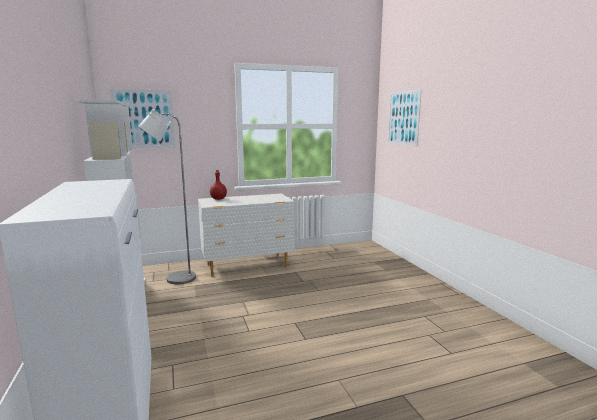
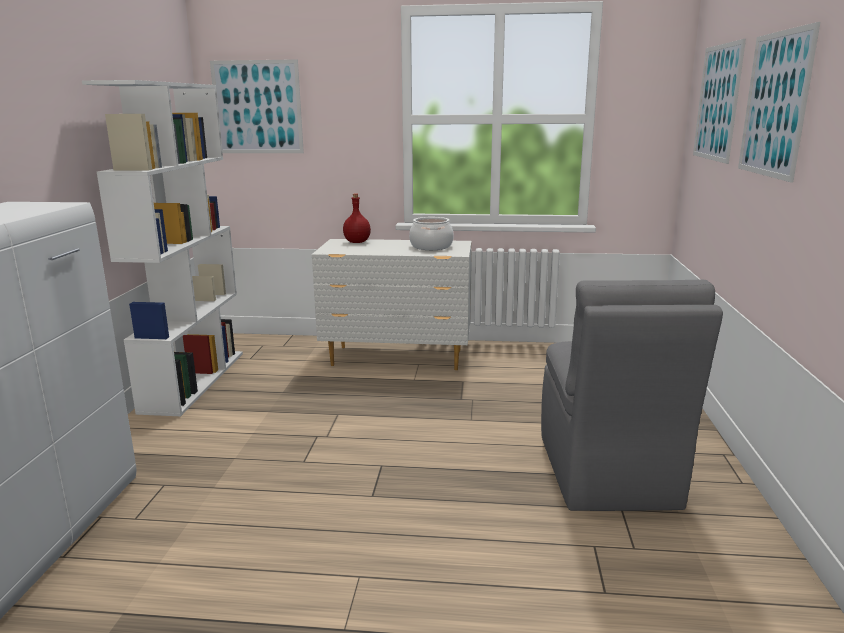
camera: 25 degrees right, 5 degrees up
grey floor lamp [138,109,196,284] -> none
none -> cooking pot [409,217,454,250]
none -> grey chair [541,280,723,511]
none -> picture [738,22,820,182]

